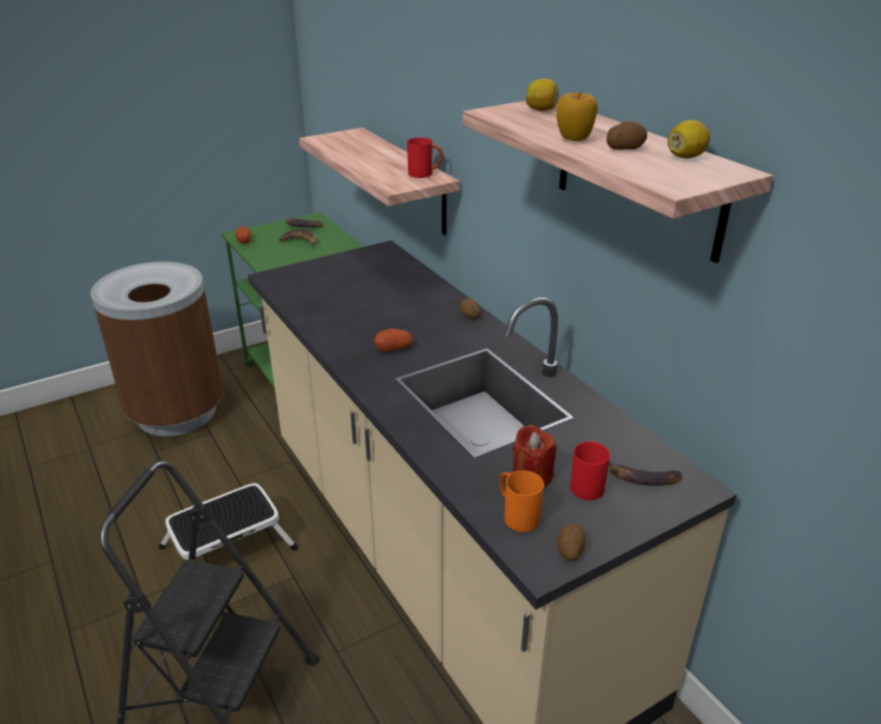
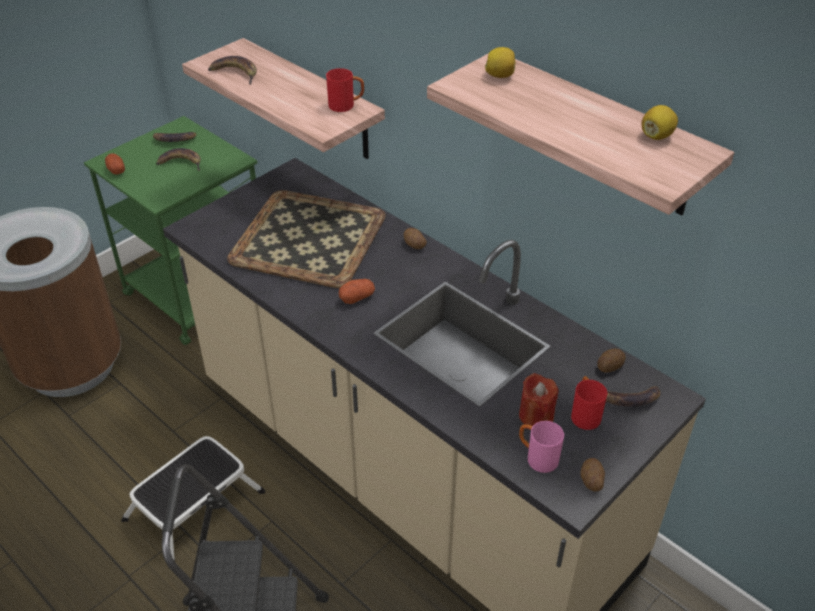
camera: 15 degrees left, 10 degrees up
orange mug [500,470,544,532] -> pink mug [519,421,564,473]
apple [556,93,598,141] -> none
potato [606,121,647,150] -> potato moved to [597,349,626,373]
none -> banana [208,56,257,85]
none -> tray [227,190,386,288]

